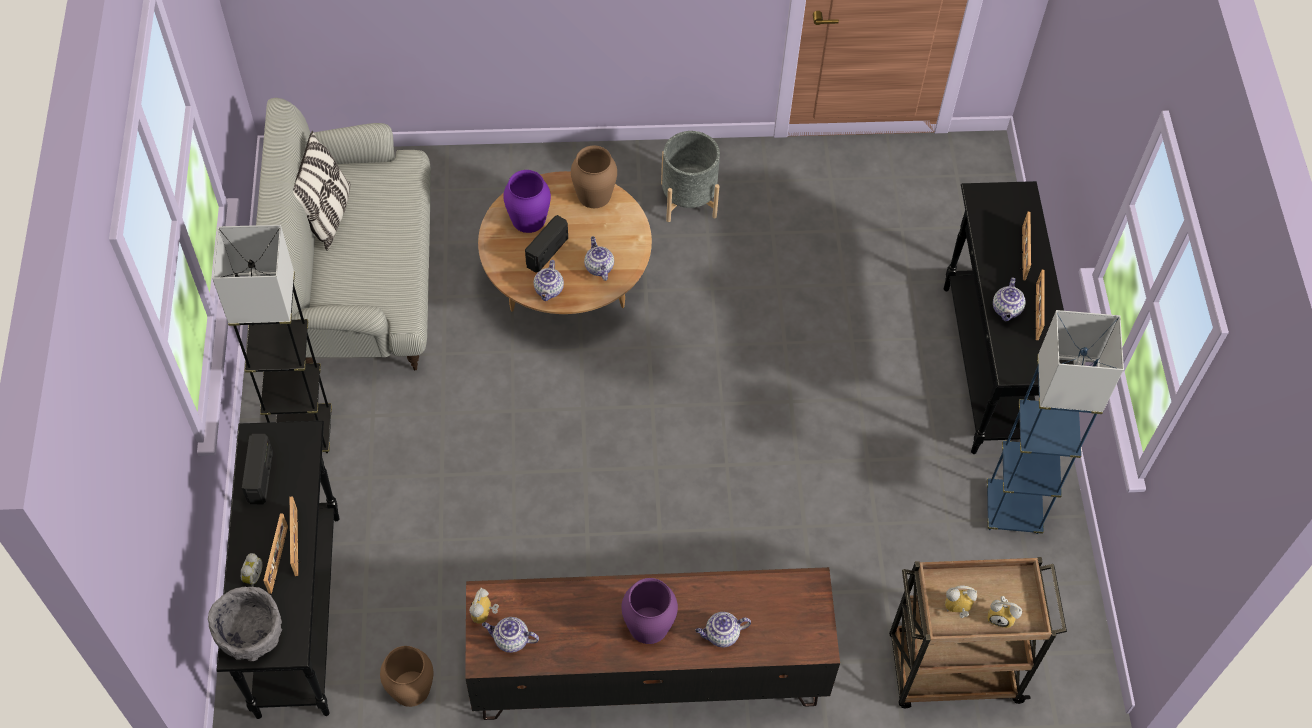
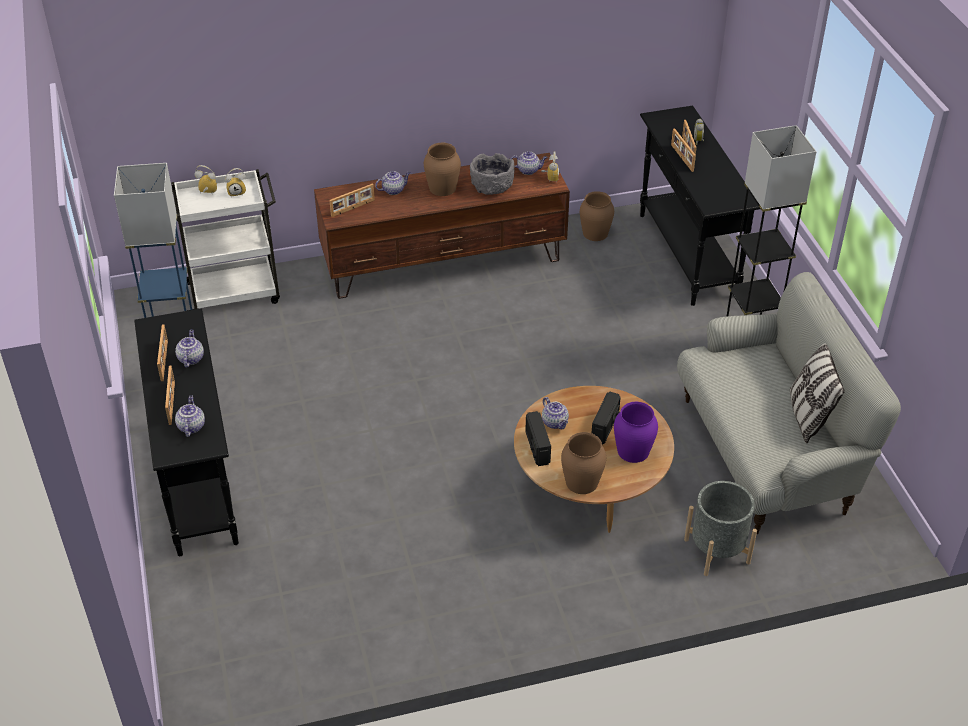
camera: 170 degrees right, 15 degrees down
grey bowl [208,587,282,661] -> grey bowl moved to [470,153,514,195]
radio [242,434,273,504] -> radio moved to [525,411,551,466]
teapot [534,260,564,301] -> teapot moved to [175,396,205,437]
purple vase [622,578,678,644] -> brown vase [424,143,461,196]
grey planter [661,131,720,222] -> grey planter moved to [684,481,757,576]
brown cart [889,557,1067,708] -> white cart [171,169,280,311]
none -> picture frame [329,183,375,217]

